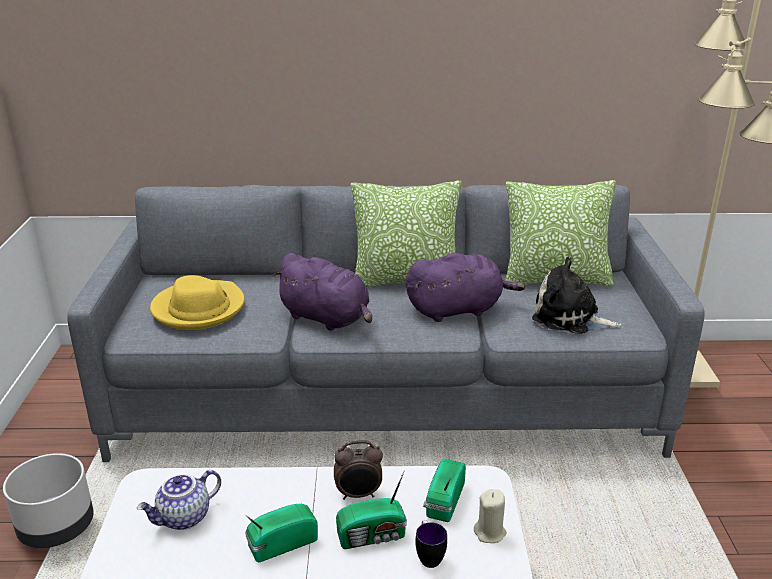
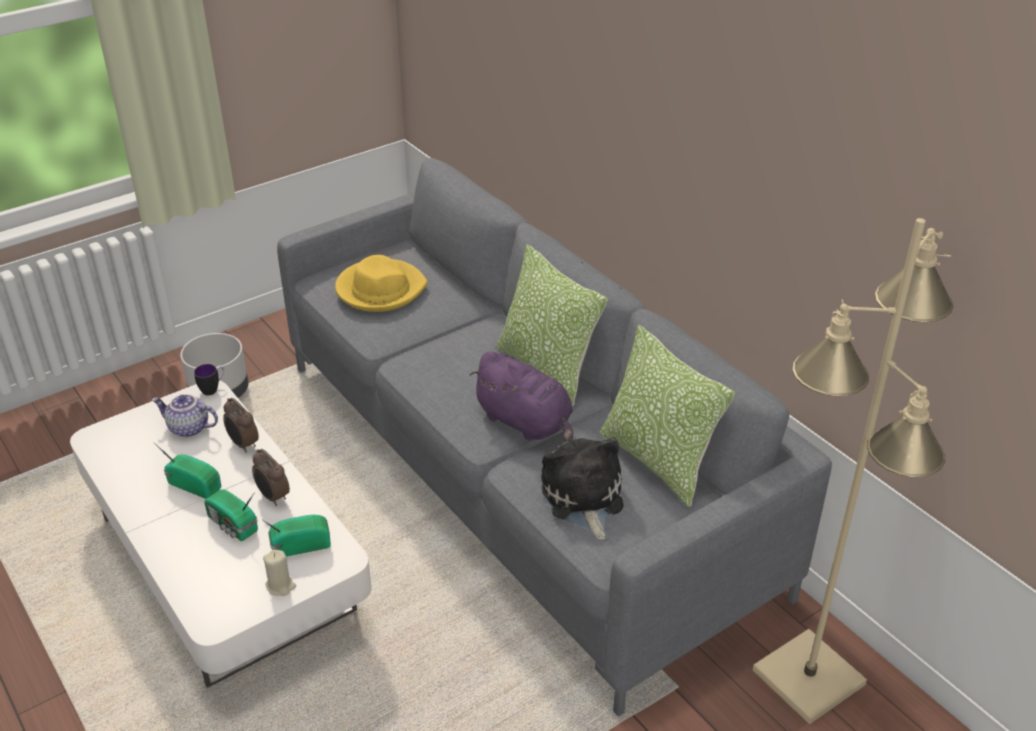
camera: 55 degrees right, 10 degrees up
purple plush toy [273,253,372,331] -> none
mug [415,520,447,568] -> mug moved to [194,364,224,395]
none -> alarm clock [223,398,259,453]

